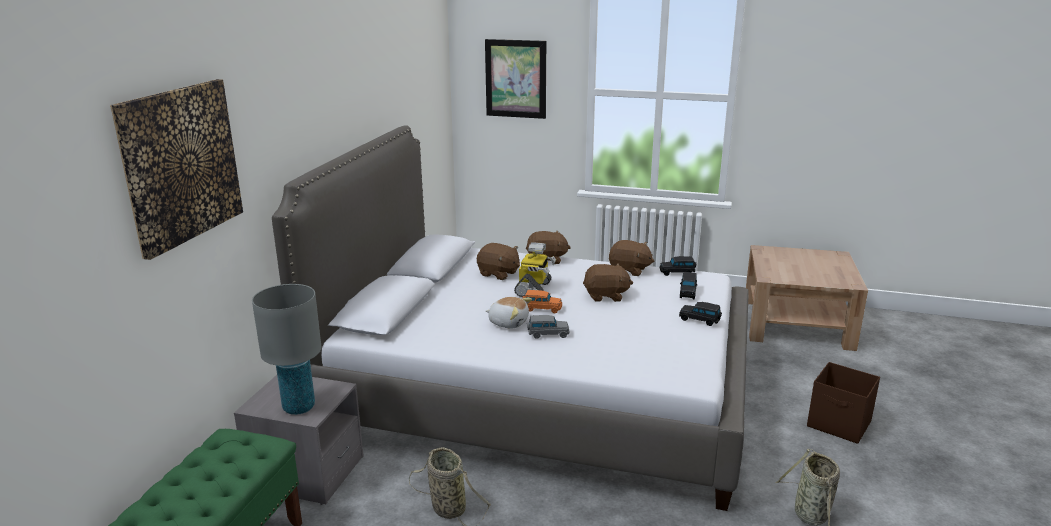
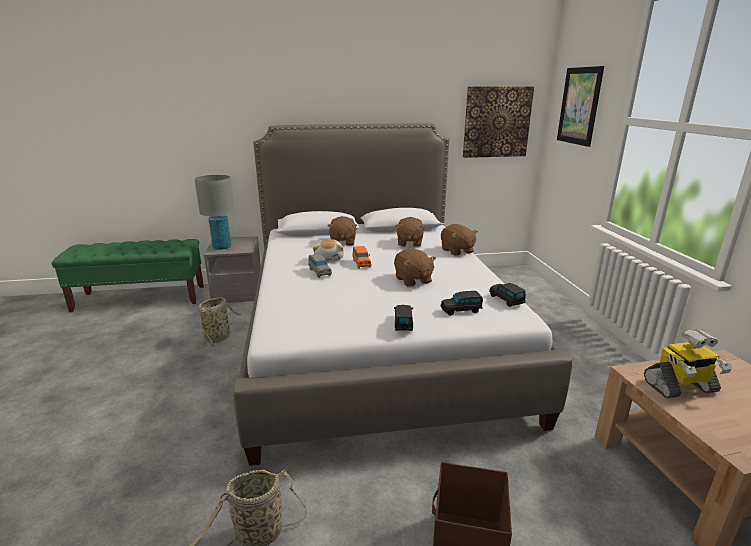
camera: 65 degrees right, 0 degrees up
picture [110,79,243,260] -> picture moved to [463,86,534,158]
toy robot [514,242,556,297] -> toy robot moved to [644,329,732,398]
brown plush toy [609,240,654,276] -> brown plush toy moved to [327,216,357,246]

